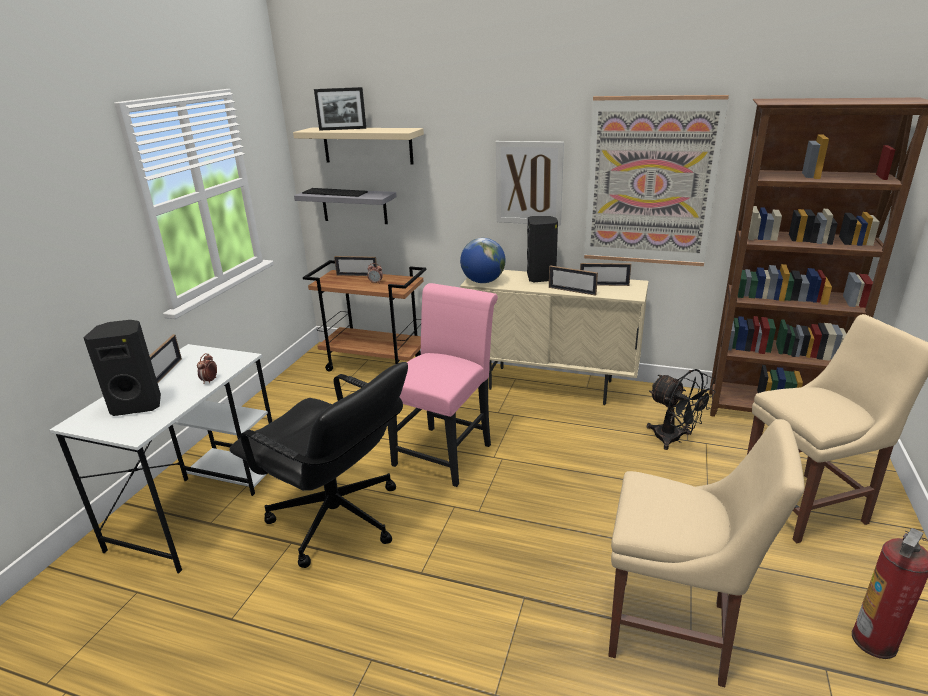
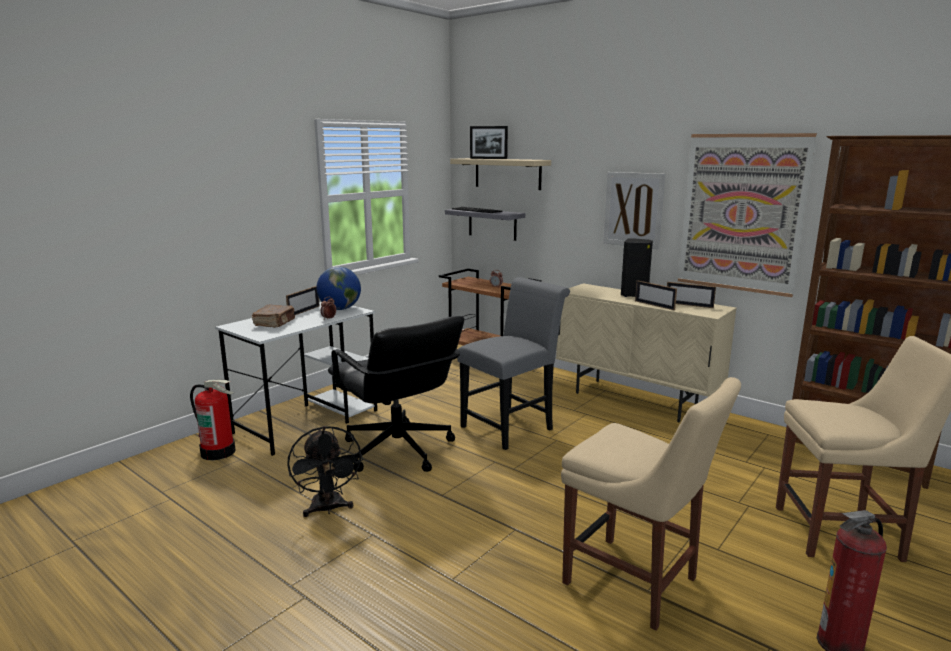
camera: 20 degrees right, 10 degrees down
black speaker [83,320,161,416] -> brown book [252,305,295,328]
picture frame [334,256,377,276] -> none
pink chair [388,283,498,487] -> grey chair [457,277,570,450]
globe [460,238,506,283] -> globe moved to [317,267,361,310]
black fan [647,369,715,450] -> black fan moved to [288,426,363,517]
none -> fire extinguisher [190,379,236,460]

